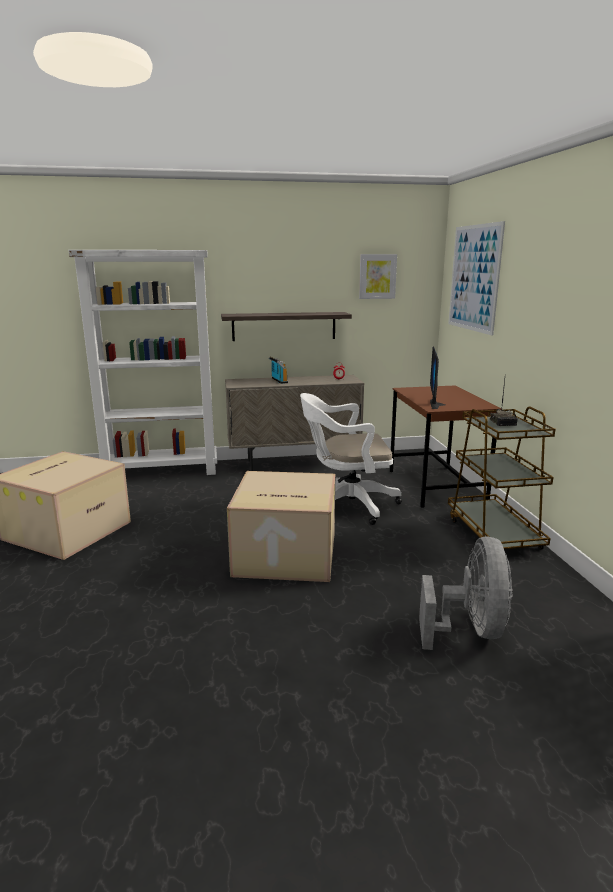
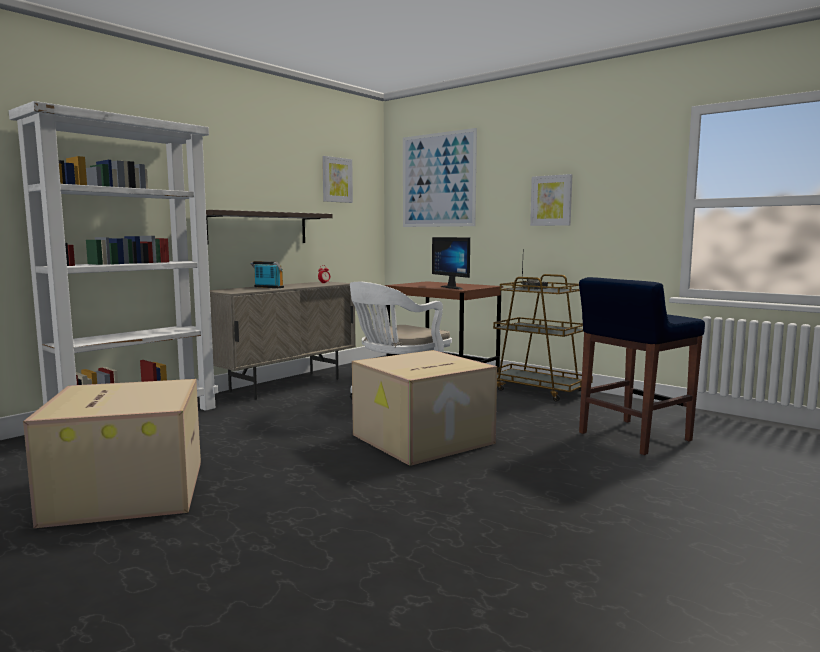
camera: 40 degrees left, 10 degrees down
grey fan [419,537,512,650] -> blue stool [579,277,705,455]
none -> picture [530,174,572,226]

